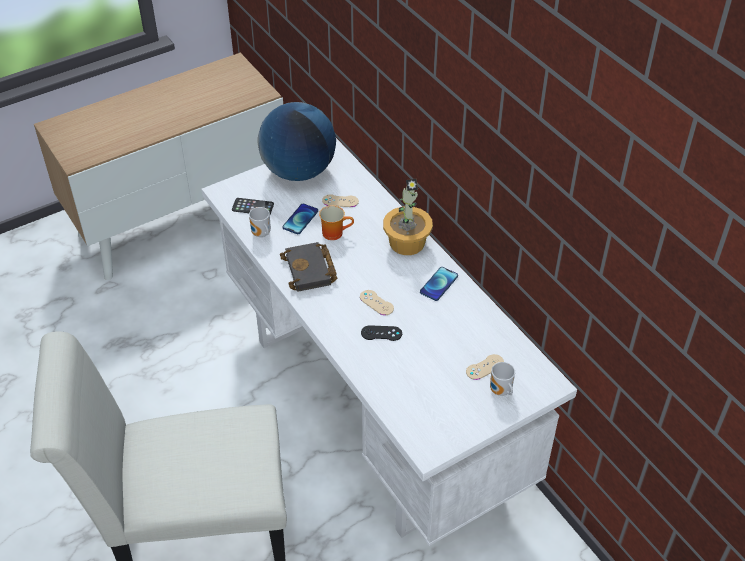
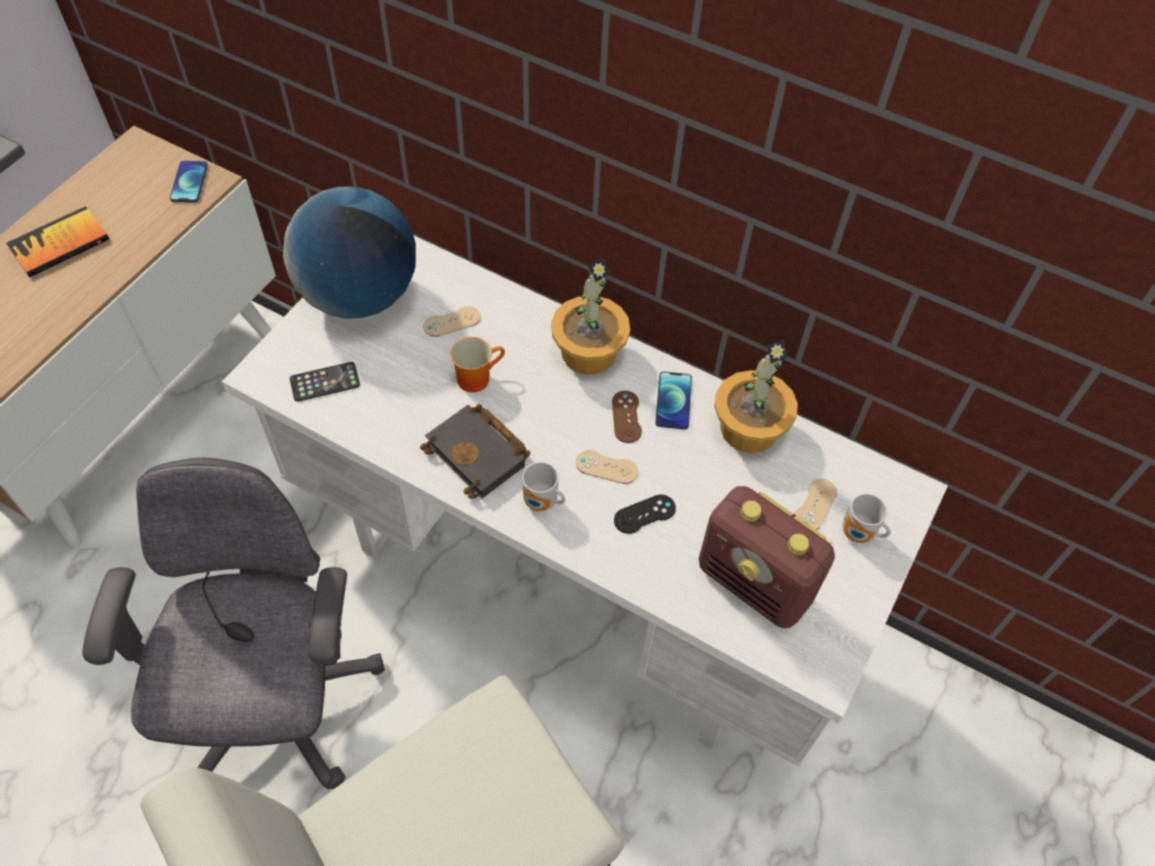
camera: 30 degrees left, 10 degrees up
mug [249,207,271,237] -> mug moved to [522,462,565,511]
phone [282,204,318,234] -> phone moved to [170,161,208,202]
none -> book [6,206,109,277]
none -> grey office chair [82,458,385,789]
none -> brown game controller [612,391,642,443]
none -> radio [699,486,835,628]
none -> potted plant [714,340,798,453]

